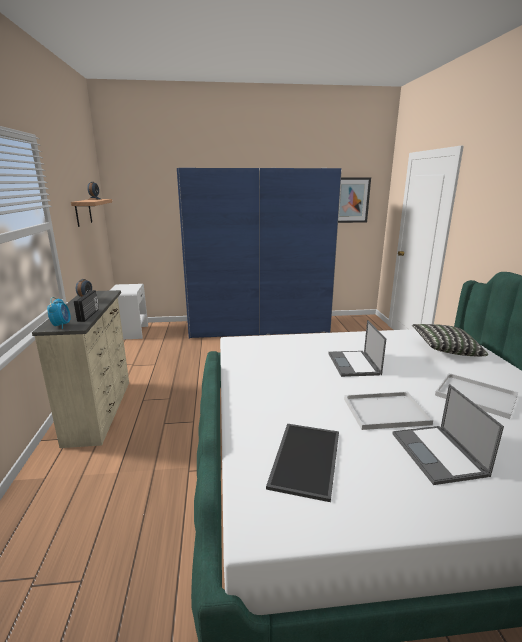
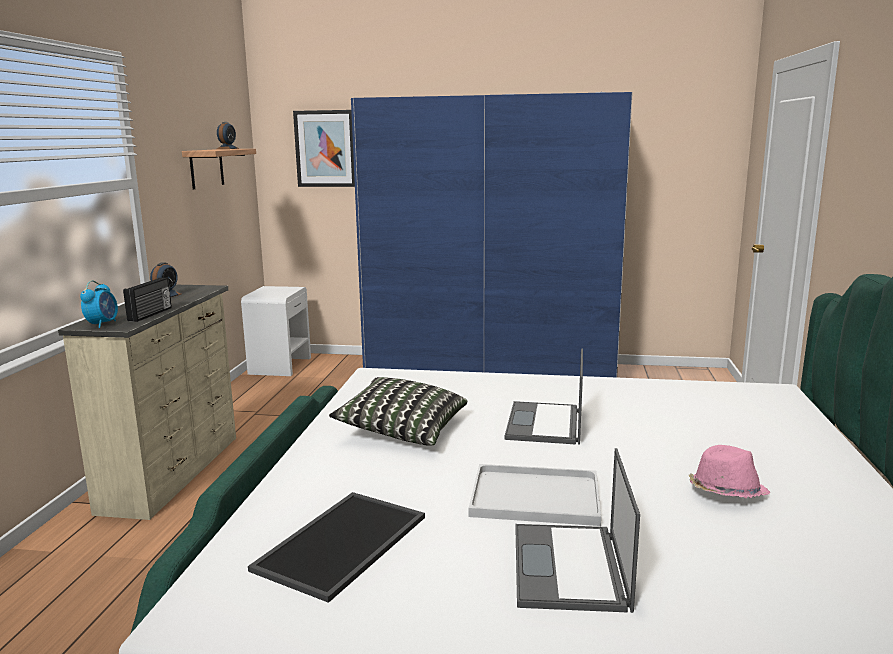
camera: 15 degrees right, 5 degrees down
picture [338,177,371,223] -> picture moved to [293,110,355,187]
pillow [412,324,488,357] -> pillow moved to [329,377,467,446]
white tray [435,373,518,419] -> pink hat [688,445,770,498]

